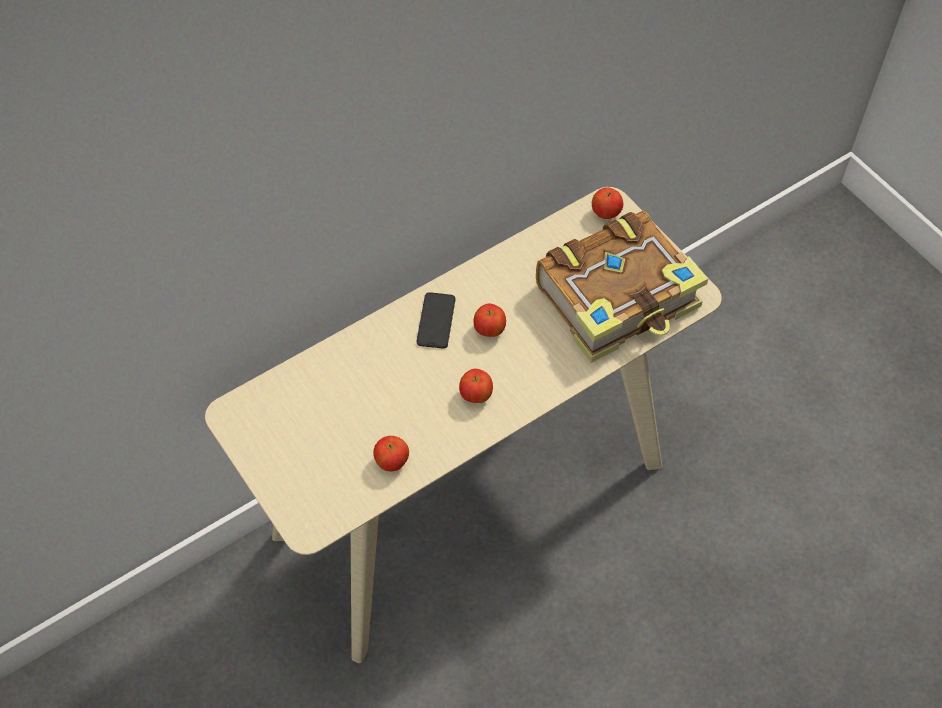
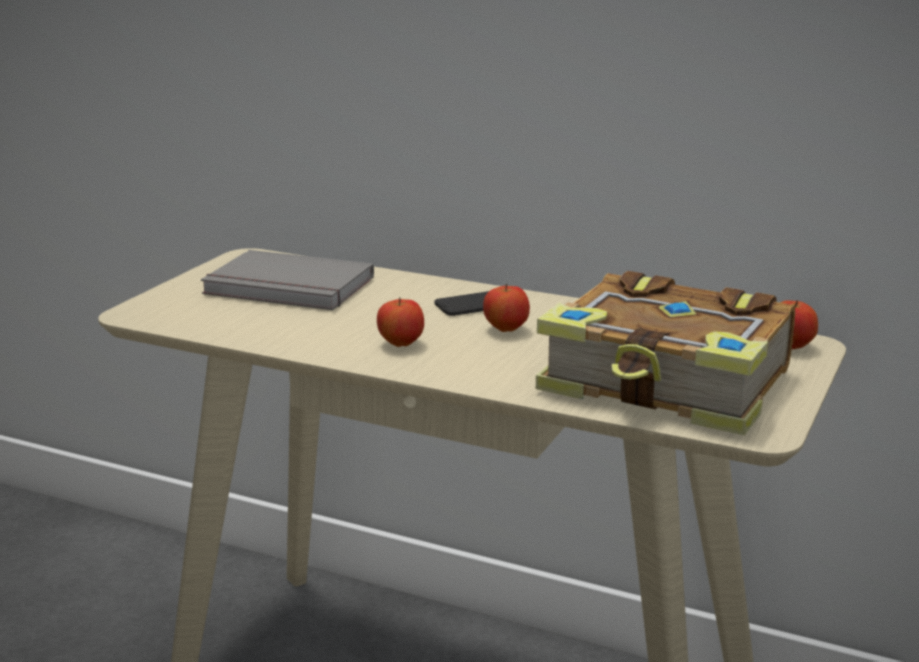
camera: 60 degrees right, 35 degrees down
apple [373,436,409,471] -> none
none -> grey book [201,250,374,310]

